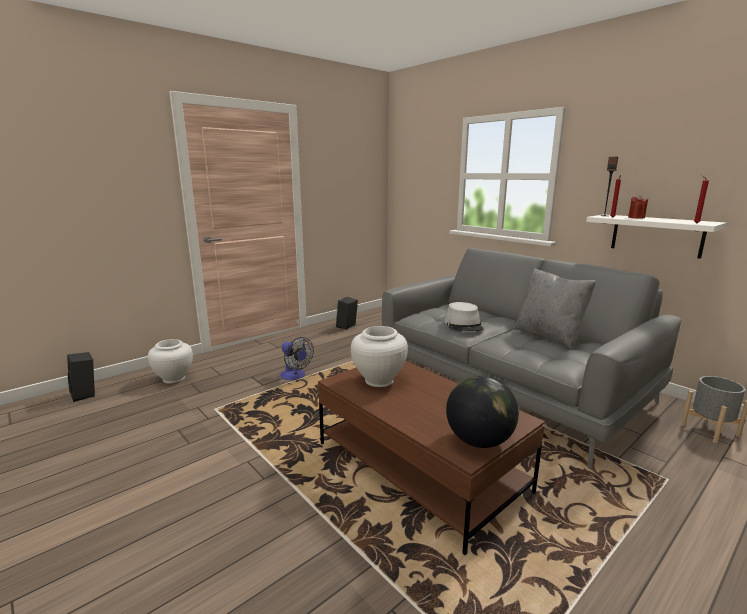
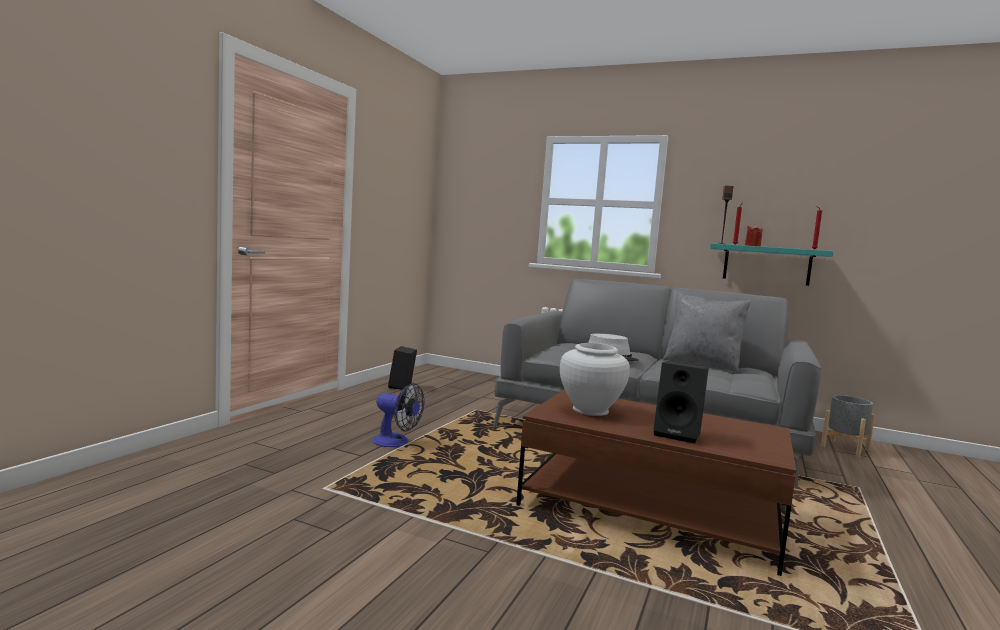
camera: 25 degrees left, 10 degrees down
black speaker [67,352,95,402] -> black speaker moved to [653,361,709,444]
white vase [148,339,193,383] -> none
globe [446,376,519,448] -> none
white shelf [586,215,727,259] -> turquoise shelf [710,243,834,286]

